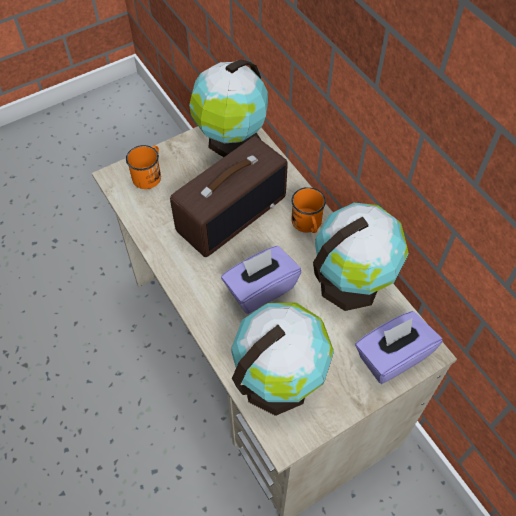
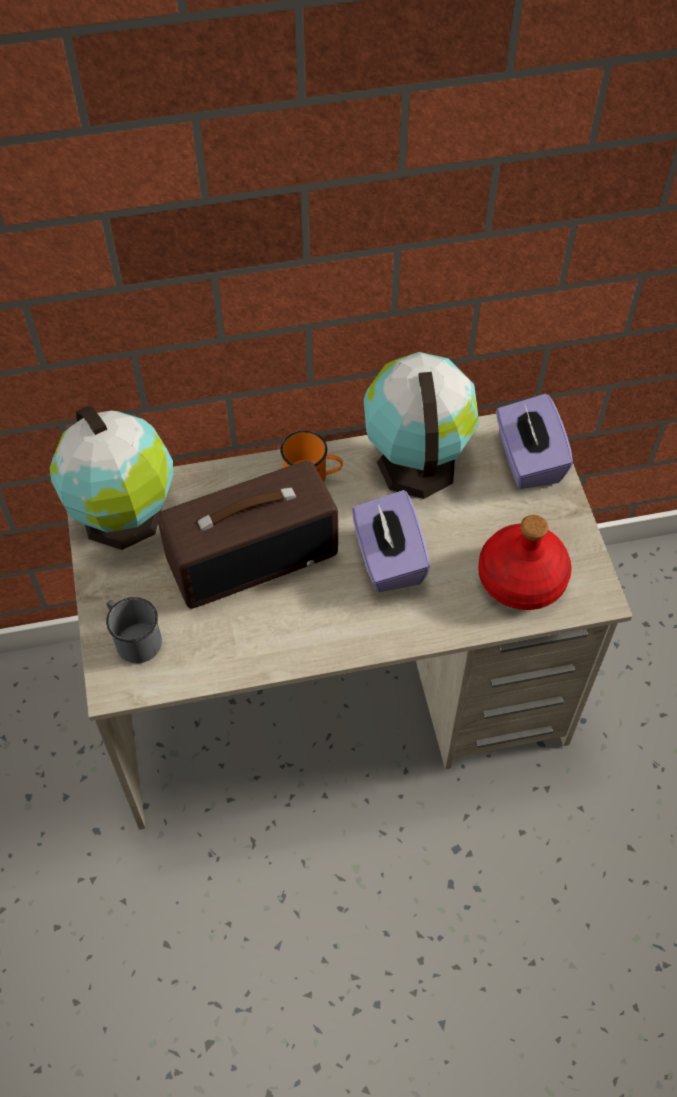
camera: 70 degrees left, 0 degrees up
orange mug [126,145,161,189] -> grey mug [106,597,162,663]
radio [170,136,288,257] -> radio turned 90 degrees clockwise [157,460,338,609]
globe [231,302,334,416] -> red bottle [478,515,572,610]

